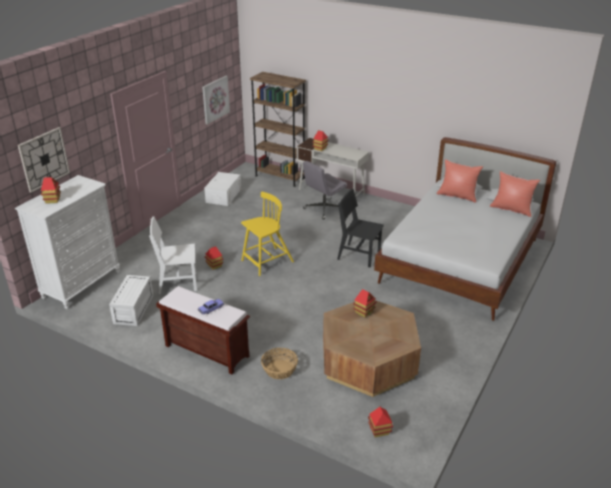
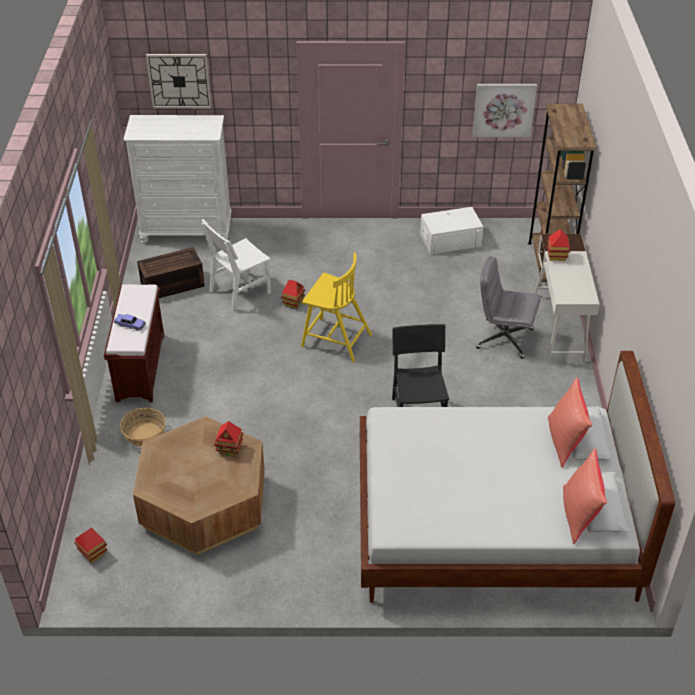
camera: 60 degrees right, 10 degrees up
toy house [41,177,61,204] -> none
white storage box [109,275,153,326] -> brown storage box [137,247,205,298]
white chair [149,216,197,294] -> white chair turned 90 degrees counterclockwise [201,219,271,312]

